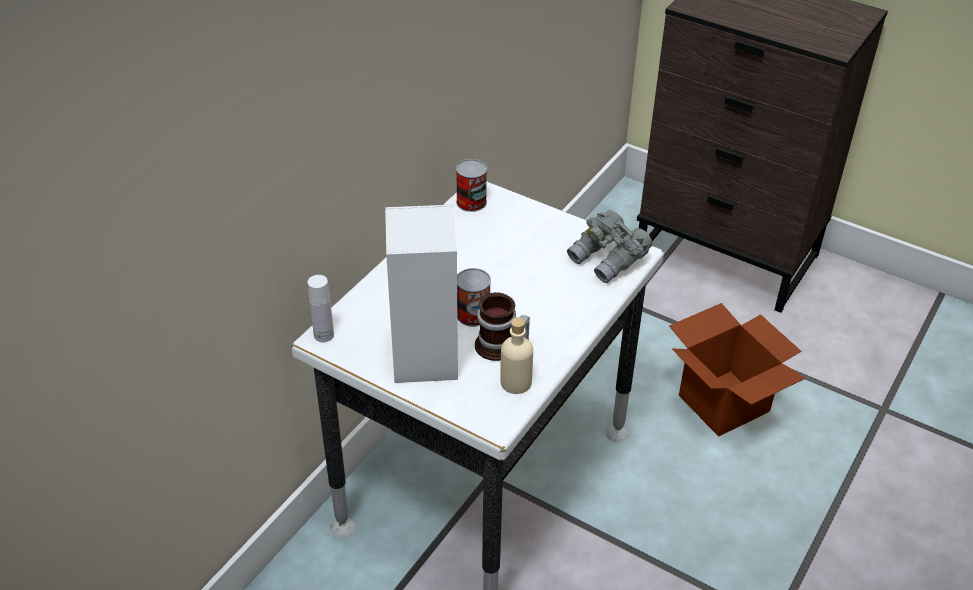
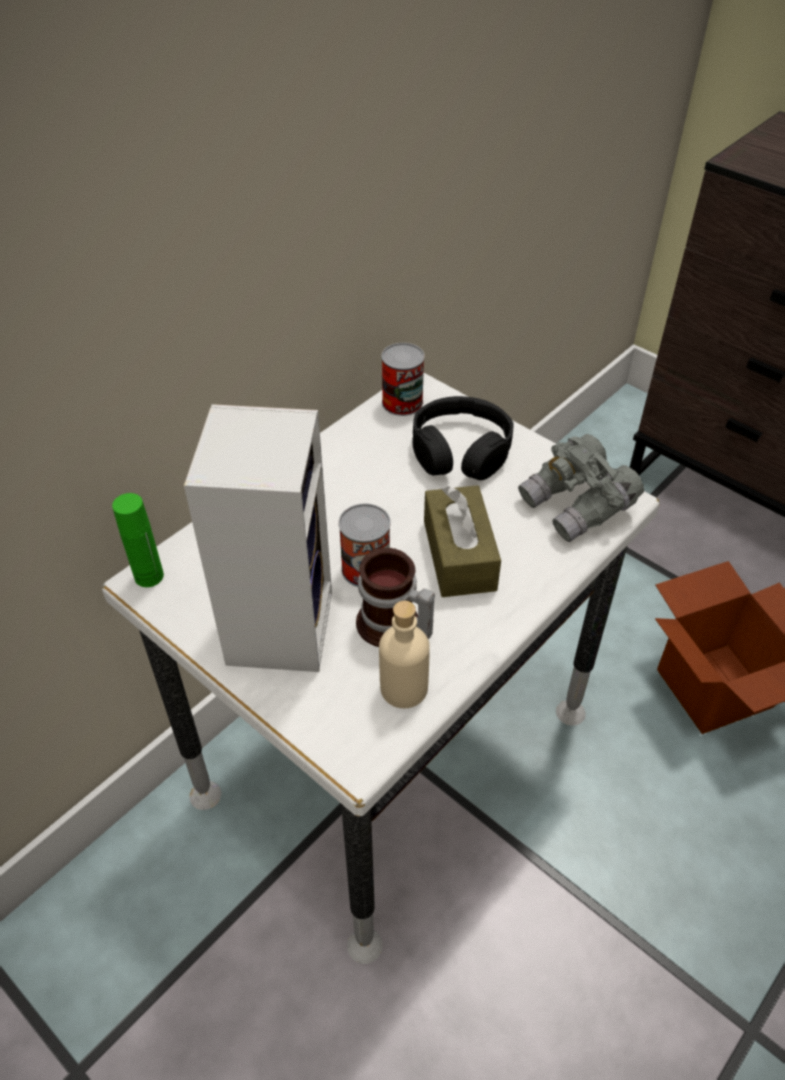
camera: 10 degrees right, 5 degrees up
white bottle [308,275,334,342] -> green bottle [112,493,164,587]
none -> black headphones [412,396,514,480]
none -> brown tissue box [424,485,501,597]

